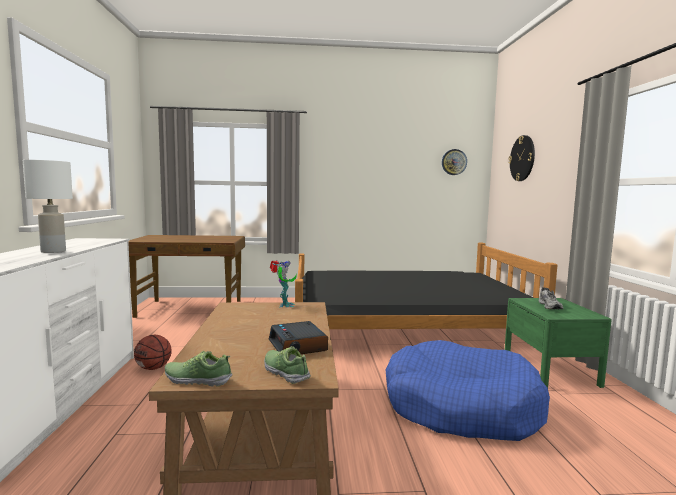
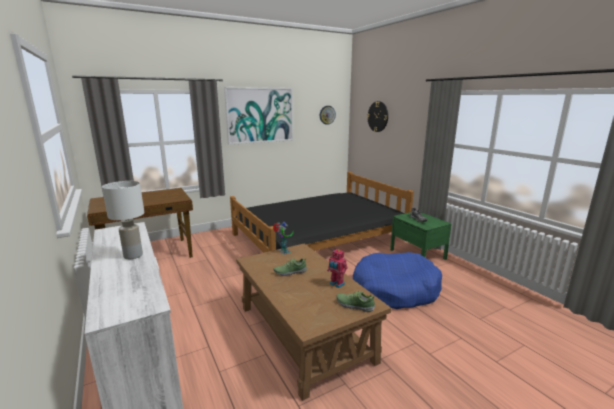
camera: 25 degrees left, 10 degrees up
basketball [134,335,172,370] -> none
shoe [165,351,232,387] -> shoe moved to [273,258,307,276]
alarm clock [269,321,328,354] -> toy robot [327,249,348,288]
none -> picture [224,87,294,145]

